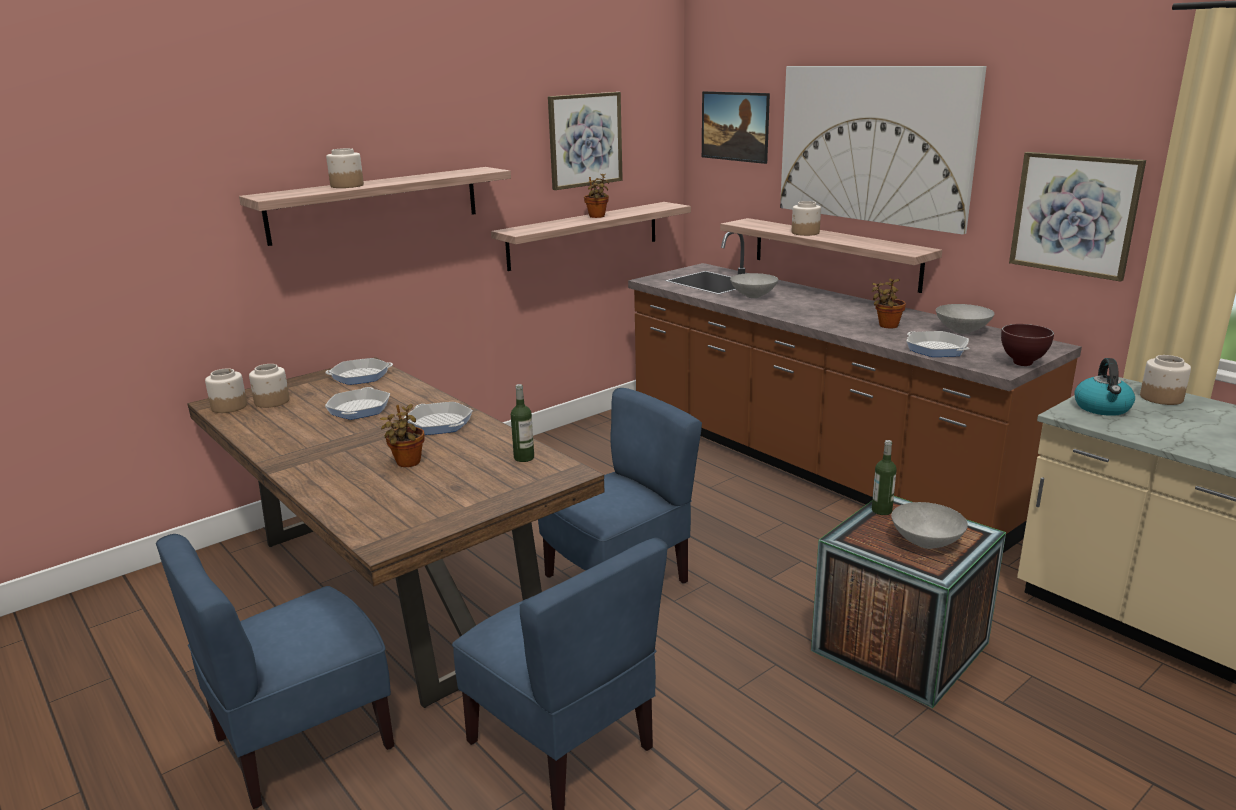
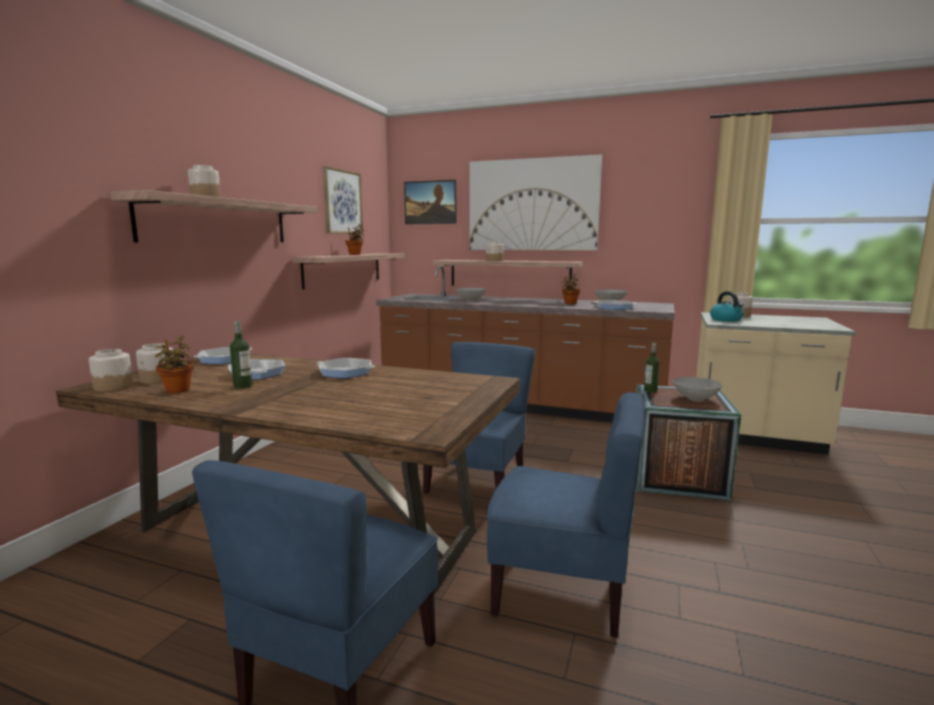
camera: 30 degrees left, 10 degrees down
potted plant [380,404,425,467] -> potted plant moved to [155,335,194,393]
bottle [511,384,534,462] -> bottle moved to [230,321,252,389]
brown bowl [1001,324,1054,366] -> none
picture [1009,152,1146,282] -> none

